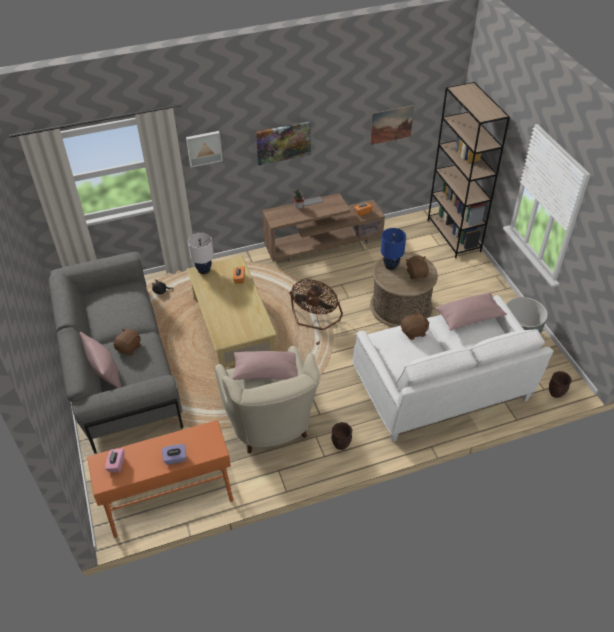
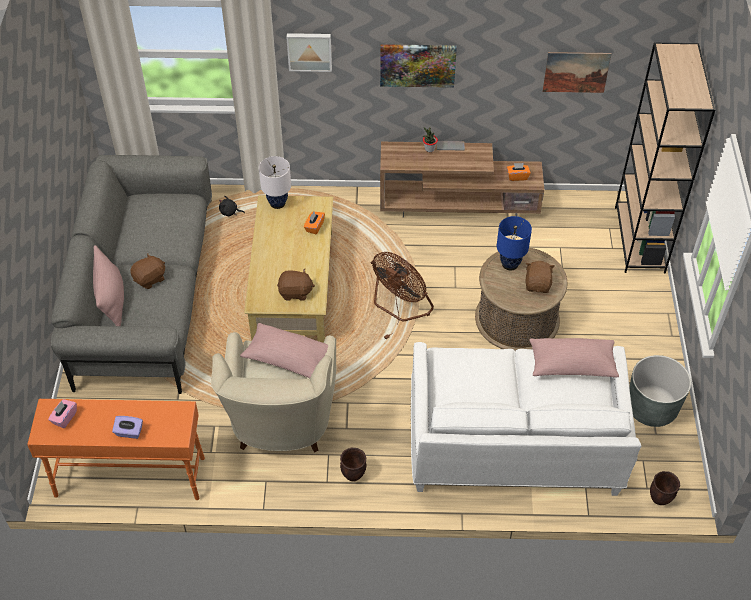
camera: 20 degrees right, 5 degrees up
brown plush toy [401,312,430,340] -> brown plush toy moved to [277,269,315,301]

